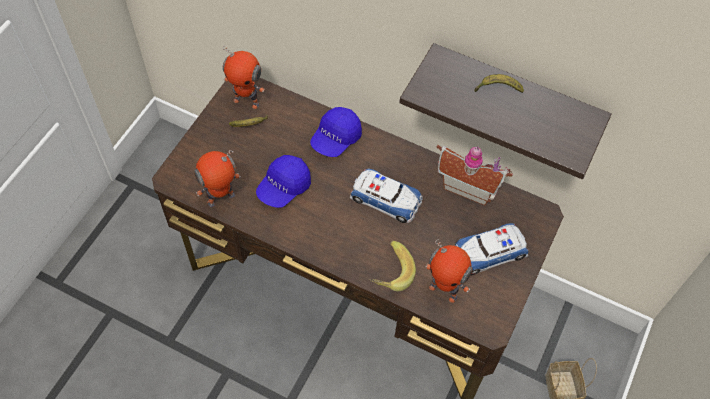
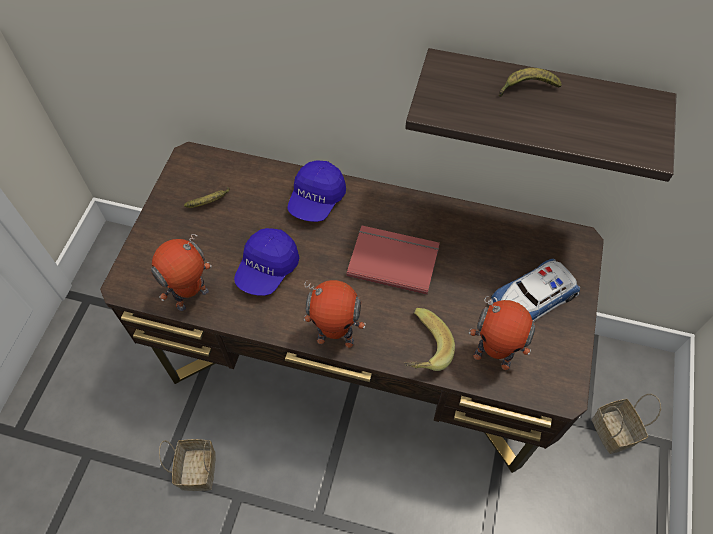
camera: 10 degrees left, 0 degrees up
toy robot [223,45,265,109] -> toy robot moved to [304,280,366,348]
toy car [350,168,423,223] -> red book [347,226,440,295]
toy house [437,145,513,205] -> none
none -> basket [159,439,215,491]

